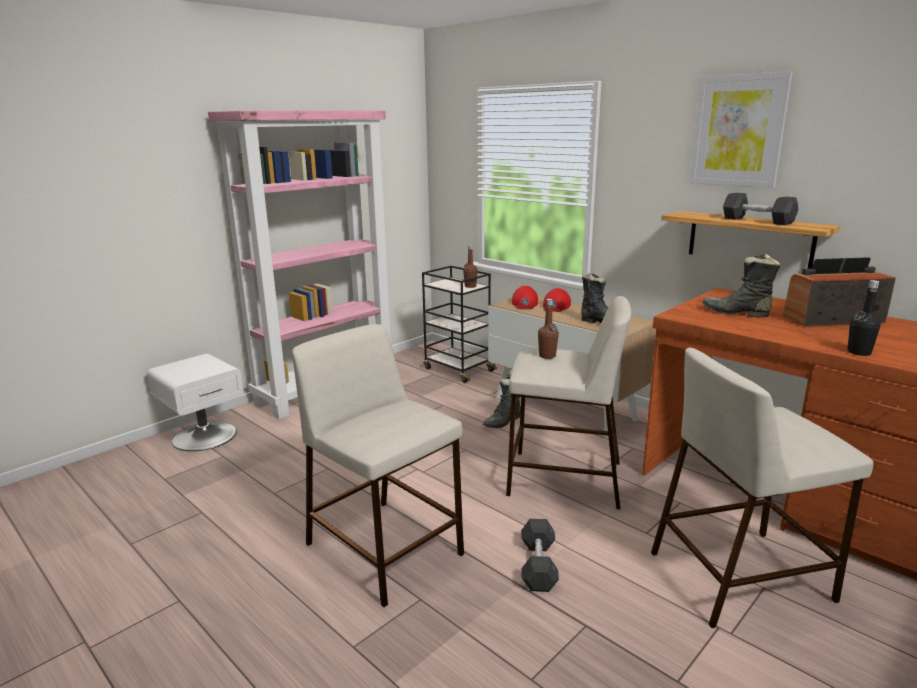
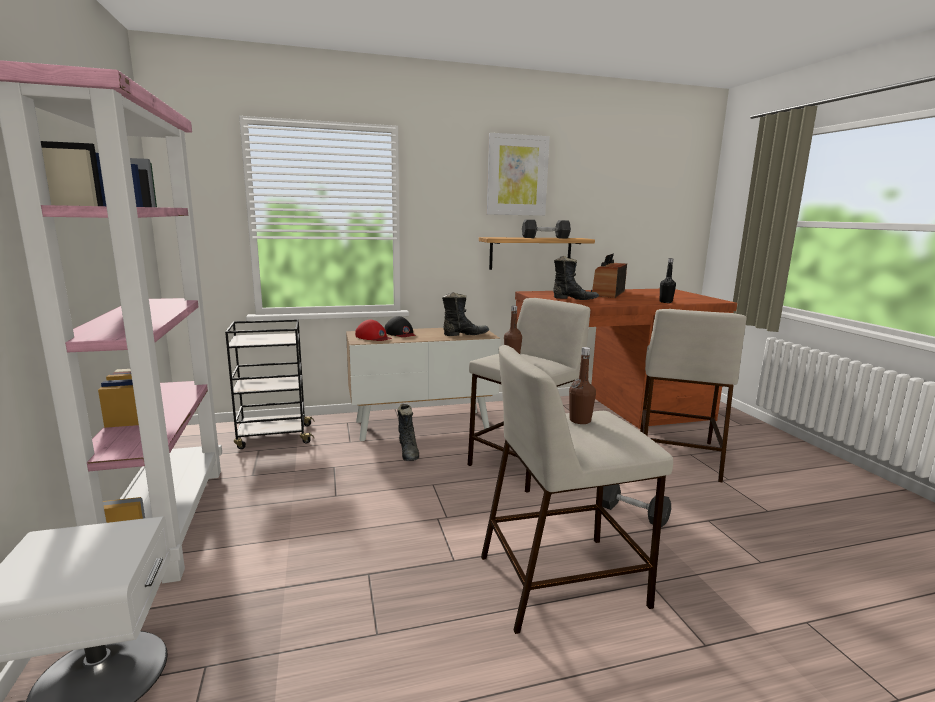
camera: 60 degrees left, 5 degrees down
brown bottle [463,245,478,288] -> brown bottle moved to [569,347,596,424]
red cap [543,288,571,312] -> black cap [385,316,416,337]
black boot [702,254,780,318] -> black boot turned 135 degrees counterclockwise [553,256,599,300]

